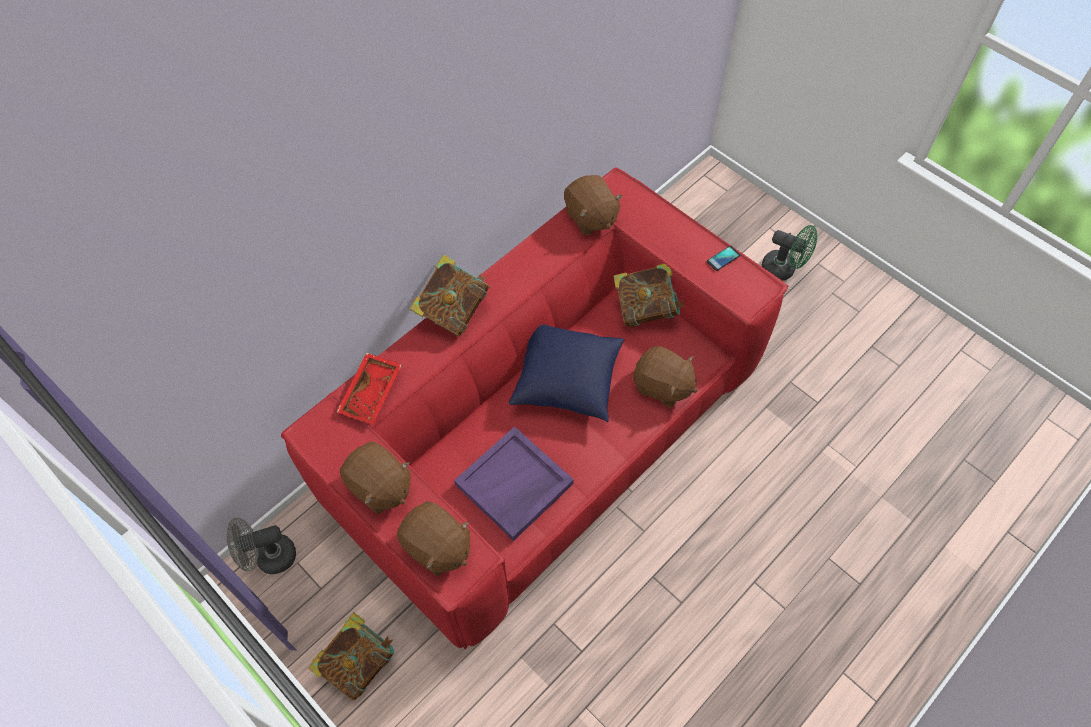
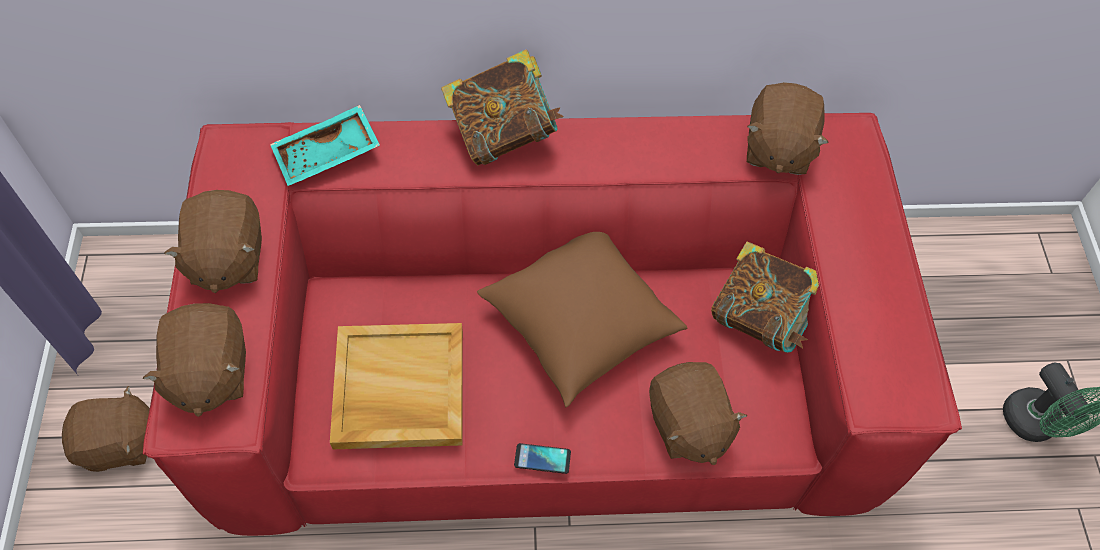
camera: 40 degrees right, 0 degrees up
grey fan [226,518,296,574] -> none
book [308,612,394,700] -> brown plush toy [62,386,150,472]
red tray [337,353,402,425] -> turquoise tray [270,105,380,186]
purple tray [454,426,574,541] -> beige tray [330,323,463,449]
blue pillow [509,324,624,422] -> brown pillow [477,232,687,407]
phone [707,246,740,271] -> phone moved to [514,443,571,474]

